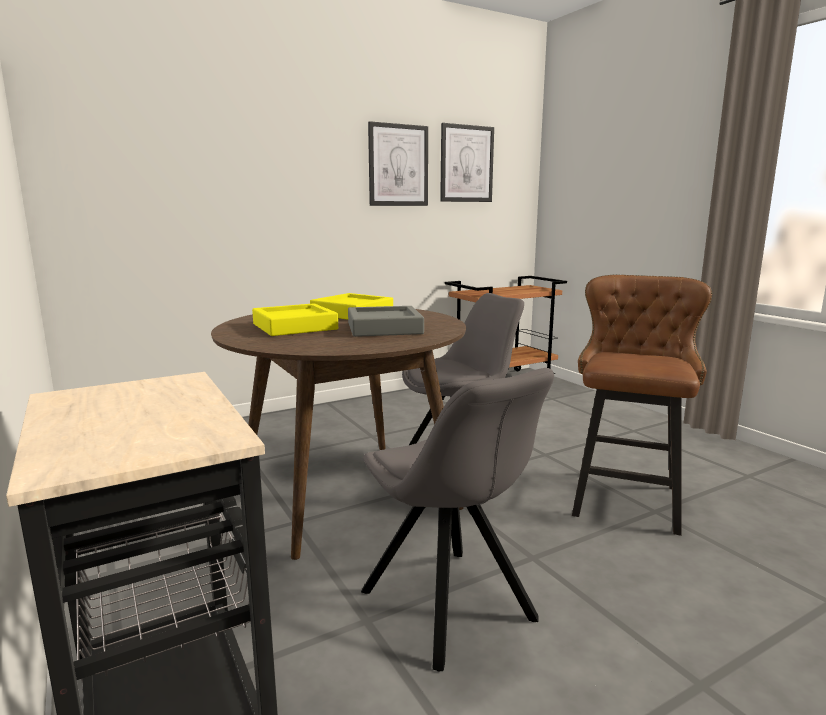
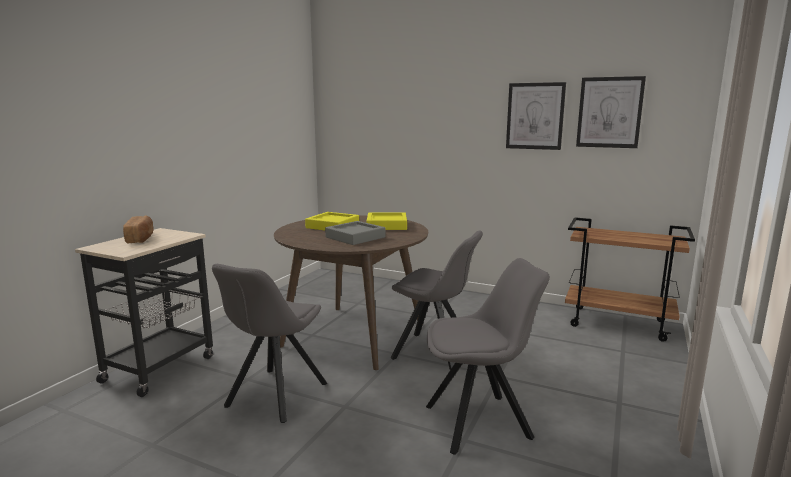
camera: 55 degrees right, 0 degrees up
brown stool [572,274,712,536] -> grey chair [426,258,550,455]
none -> bread [123,216,153,243]

